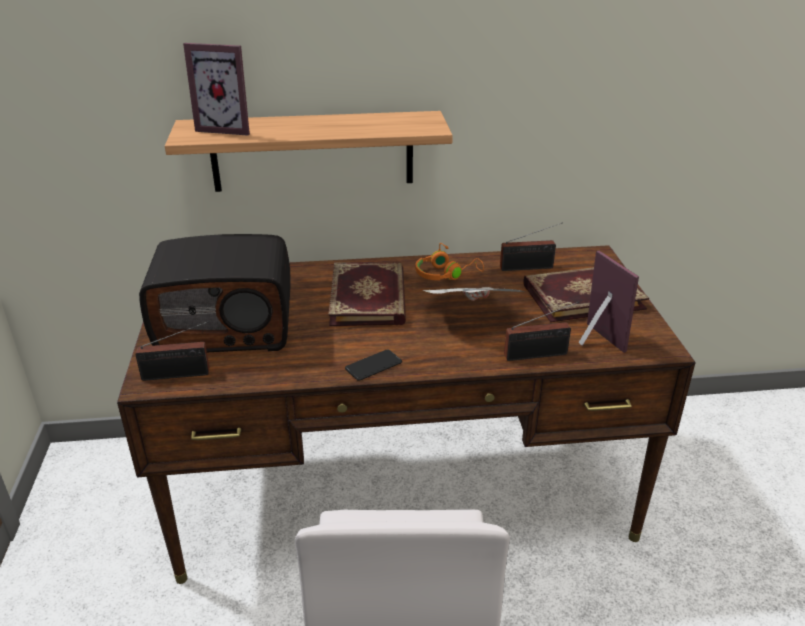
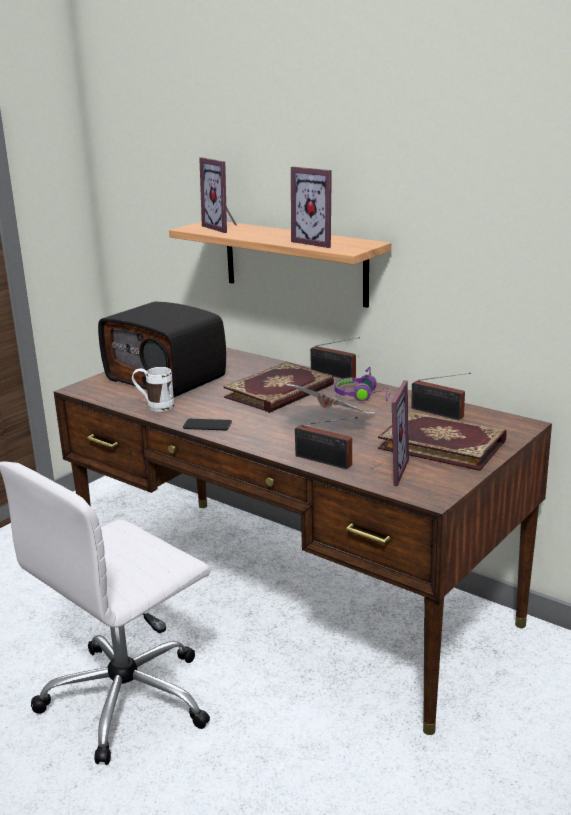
camera: 45 degrees right, 10 degrees down
radio [135,321,210,381] -> radio moved to [310,337,360,379]
orange headphones [415,243,484,280] -> purple headphones [335,367,390,401]
none -> white mug [132,367,174,412]
none -> picture frame [291,167,332,248]

